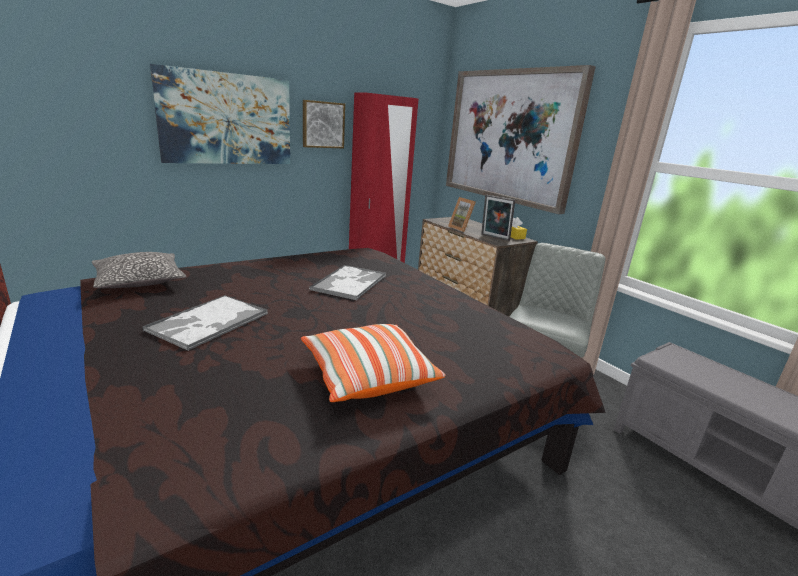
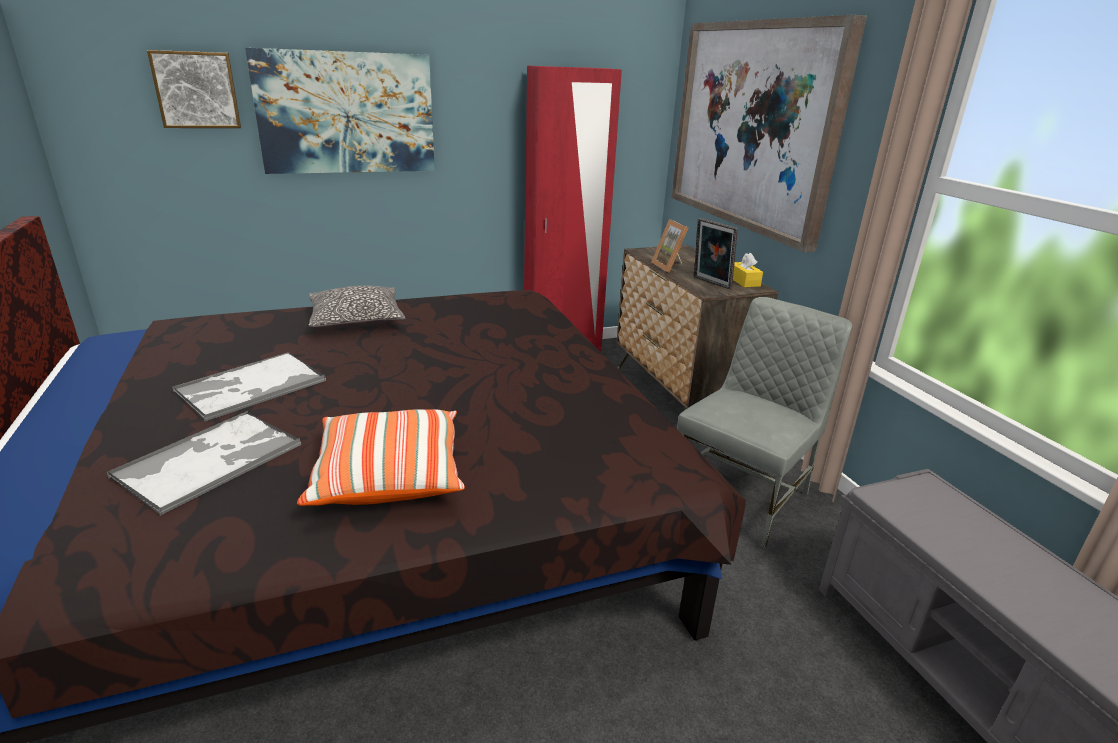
camera: 15 degrees right, 5 degrees up
pillow [92,252,186,288] -> pillow moved to [309,285,406,328]
picture [303,100,345,149] -> picture moved to [147,50,241,128]
tray [309,265,386,300] -> tray moved to [107,411,301,516]

